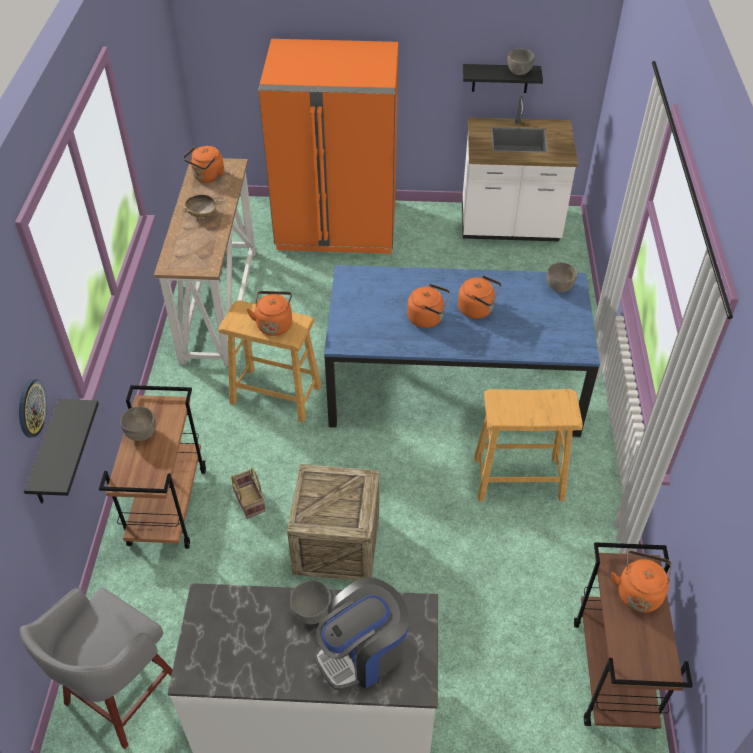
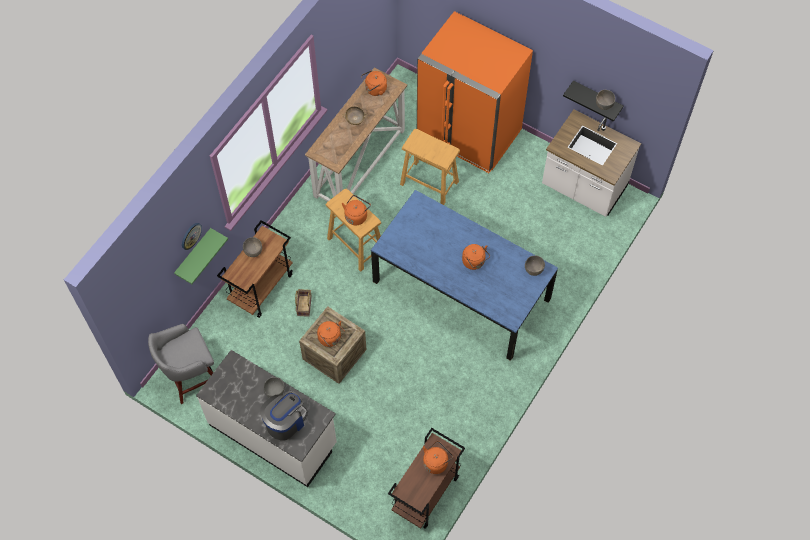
camera: 30 degrees right, 15 degrees up
black shelf [24,399,99,503] -> green shelf [174,228,228,284]
coffee machine [314,577,409,690] -> coffee machine turned 135 degrees clockwise [260,391,308,441]
orange kettle [407,284,449,328] -> orange kettle moved to [317,321,345,347]
beige stool [474,389,583,501] -> beige stool moved to [400,129,460,205]

